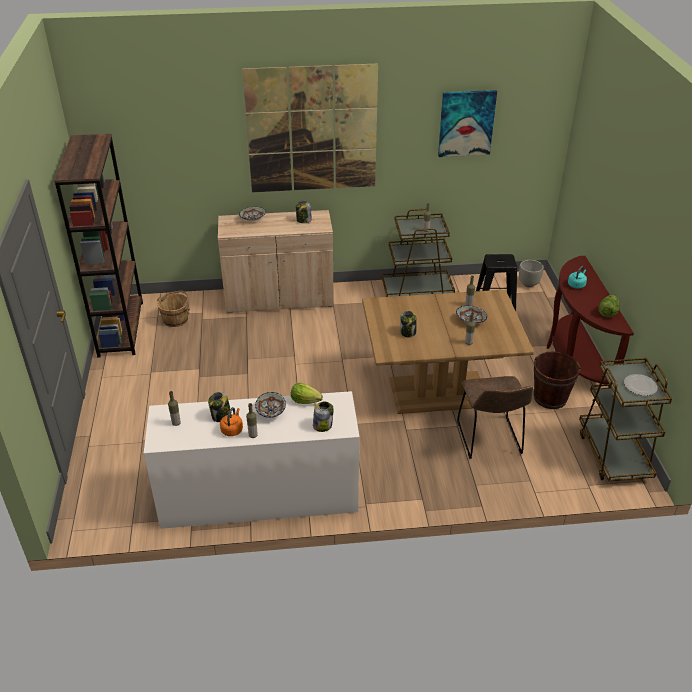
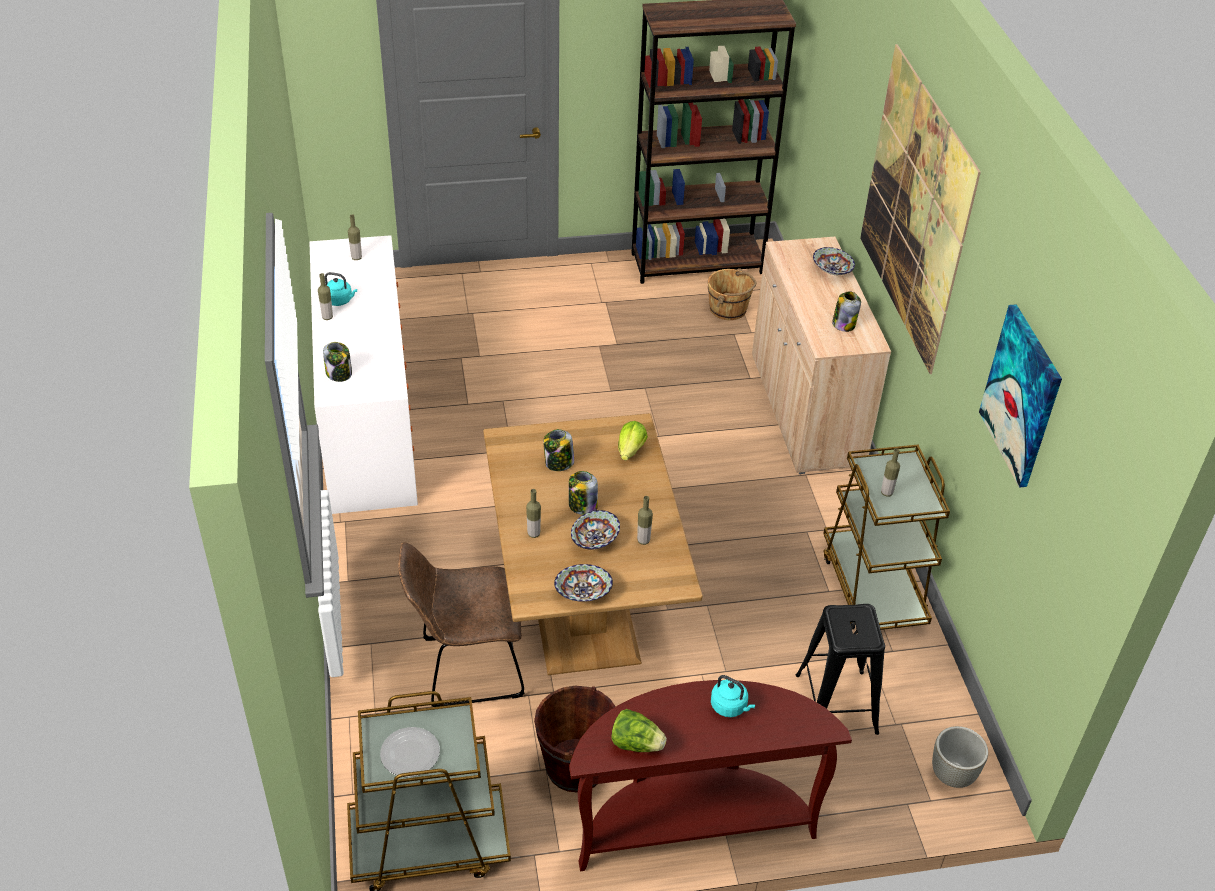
camera: 85 degrees right, 5 degrees up
jar [208,392,230,422] -> jar moved to [569,471,598,515]
orange kettle [220,407,243,436] -> turquoise kettle [325,272,357,306]
bowl [255,392,286,418] -> bowl moved to [554,564,613,602]
lettuce [291,383,323,404] -> lettuce moved to [618,421,648,460]

